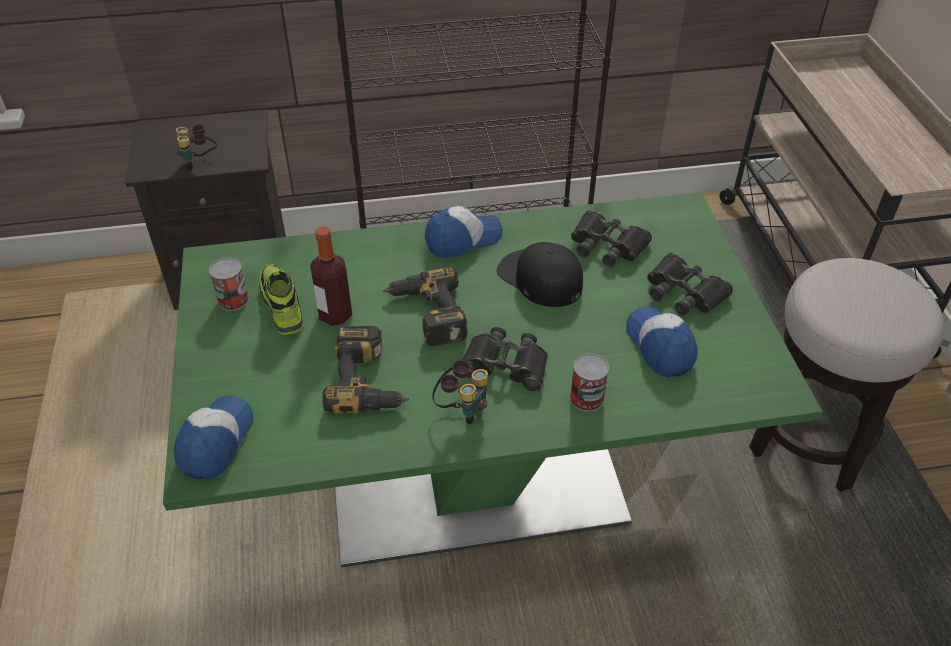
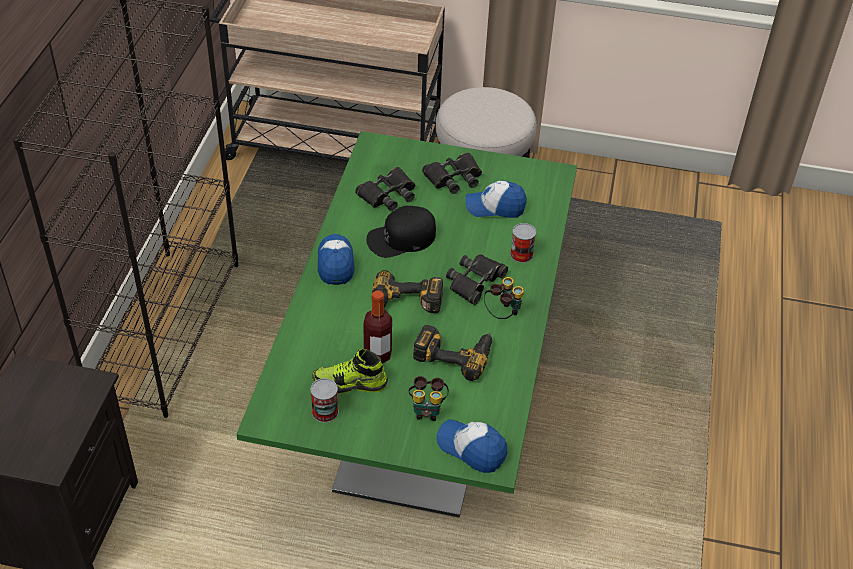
camera: 70 degrees left, 0 degrees up
binoculars [176,124,217,170] -> binoculars moved to [409,376,449,421]

